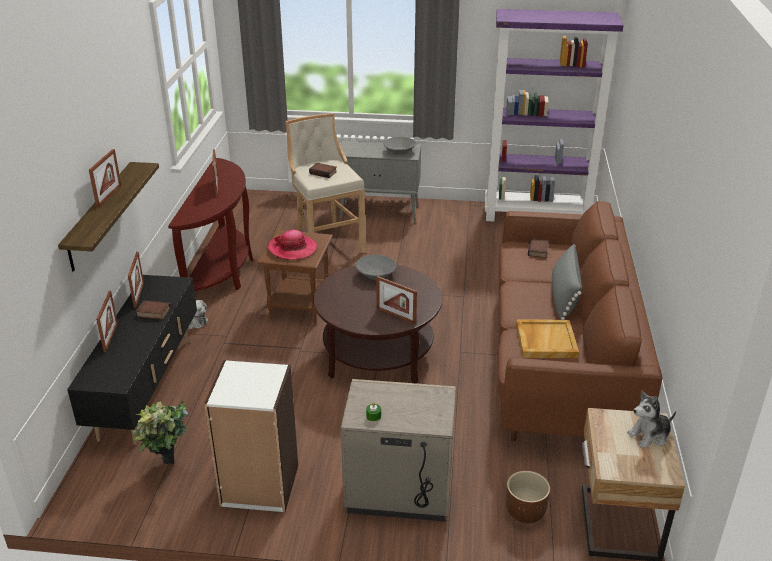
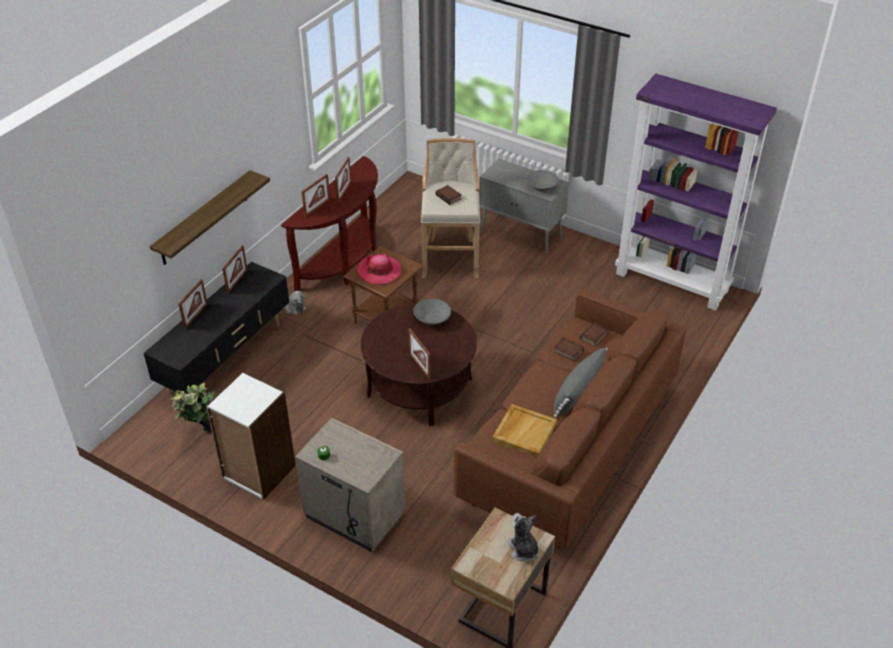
camera: 25 degrees right, 10 degrees up
picture frame [89,149,121,208] -> picture frame moved to [301,174,330,217]
book [136,300,171,320] -> book moved to [553,338,584,362]
brown planter [506,471,550,523] -> none
plush toy [627,390,676,448] -> plush toy turned 60 degrees clockwise [506,513,539,561]

